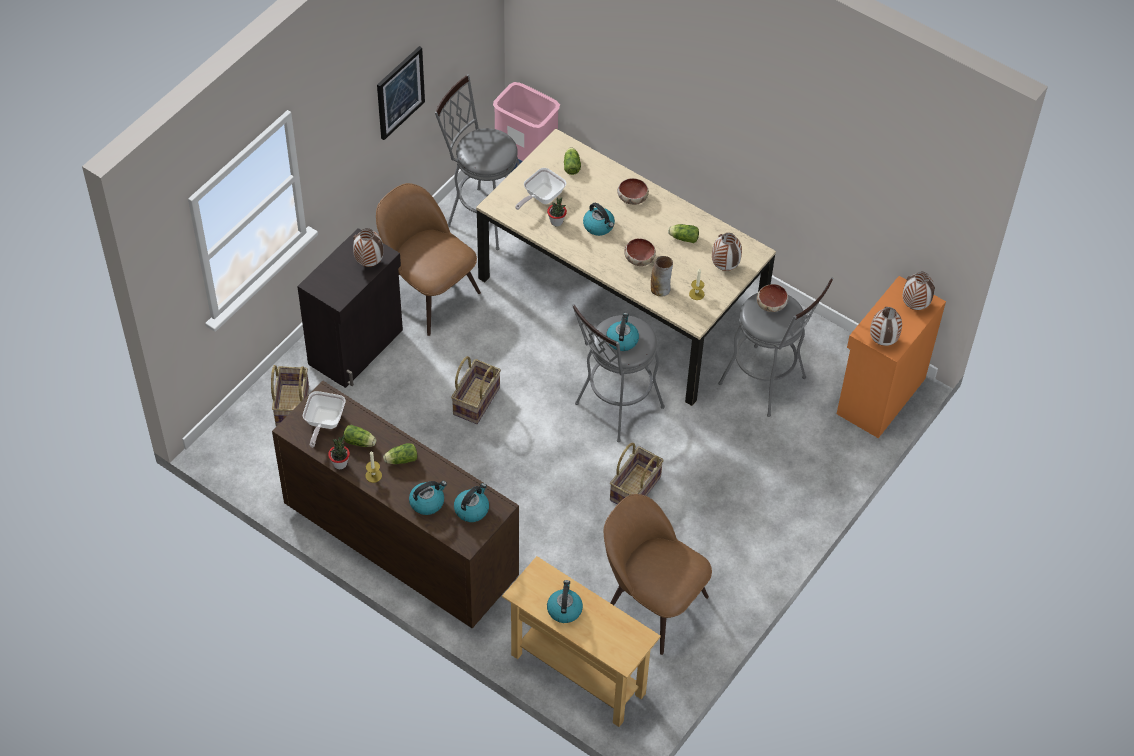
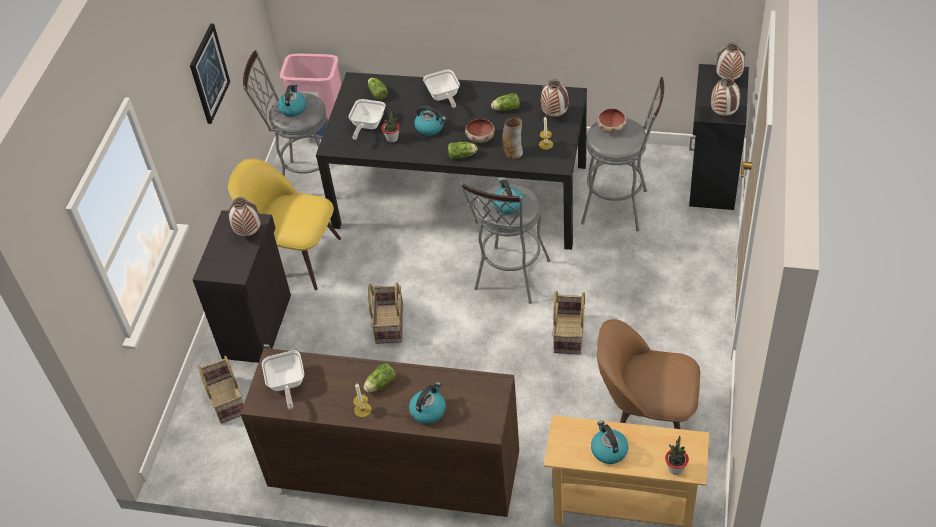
camera: 20 degrees left, 5 degrees down
potted plant [328,435,350,469] -> potted plant moved to [665,436,689,475]
lettuce [343,425,376,447] -> lettuce moved to [448,142,478,159]
brown chair [376,183,481,336] -> yellow chair [228,159,341,290]
kettle [454,483,489,522] -> kettle moved to [278,84,307,117]
beige dining table [476,129,776,406] -> black dining table [316,72,587,250]
bowl [617,178,649,205] -> frying pan [423,69,460,108]
orange cabinet [837,276,946,438] -> black cabinet [689,64,749,210]

